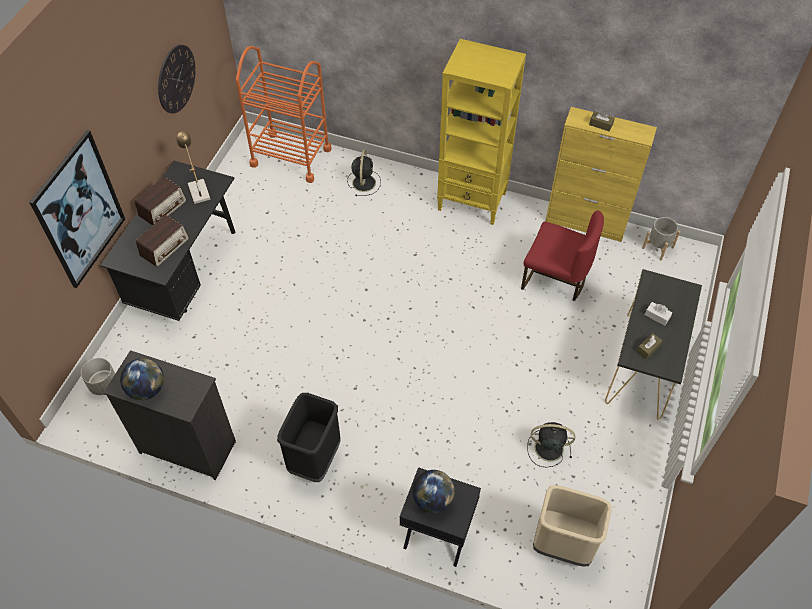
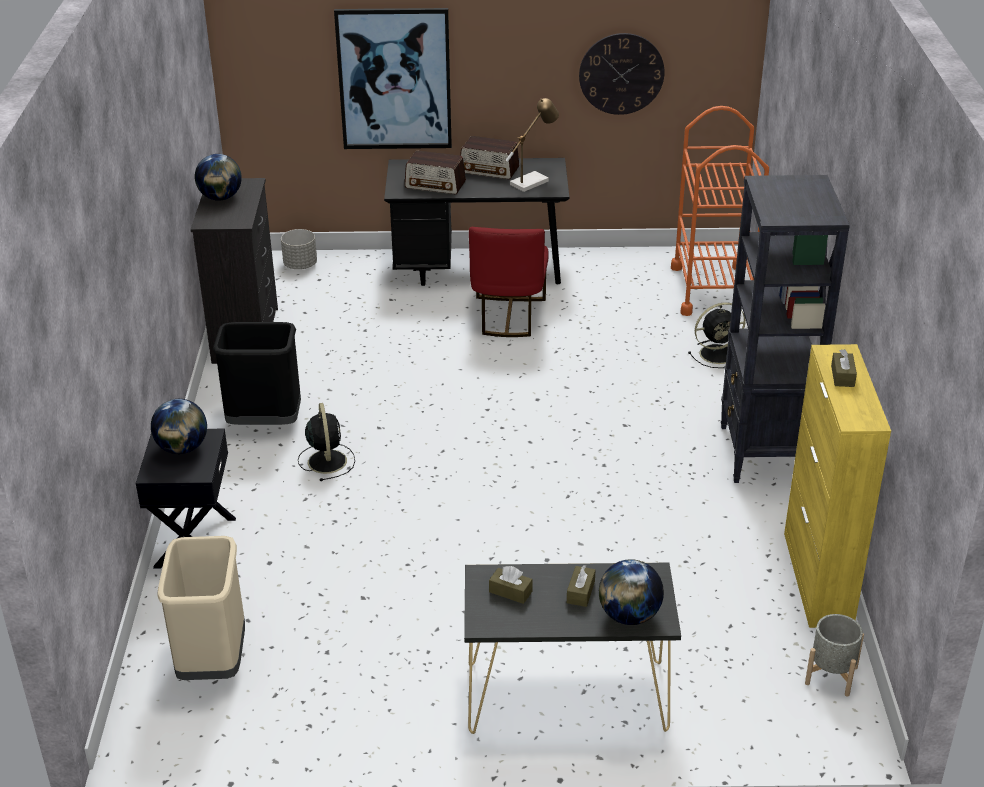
camera: 70 degrees right, 20 degrees down
yellow bookcase [437,39,526,225] -> black bookcase [721,175,850,483]
red chair [521,210,604,301] -> red chair moved to [469,227,549,337]
black fan [527,422,575,468] -> black fan moved to [298,403,355,481]
white tissue box [645,302,672,326] -> brown tissue box [567,565,595,607]
none -> globe [599,559,664,625]

